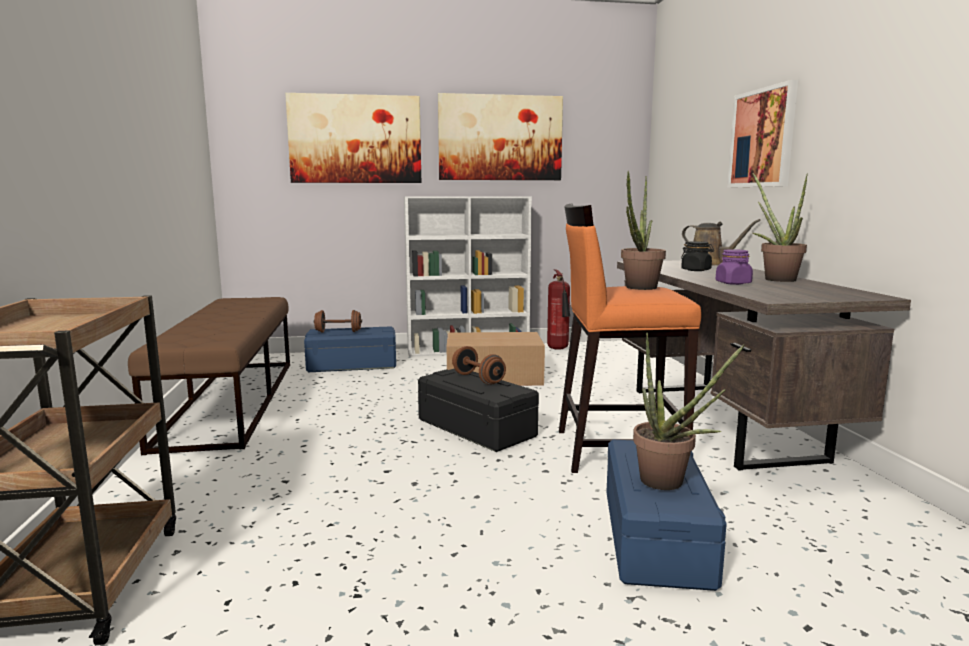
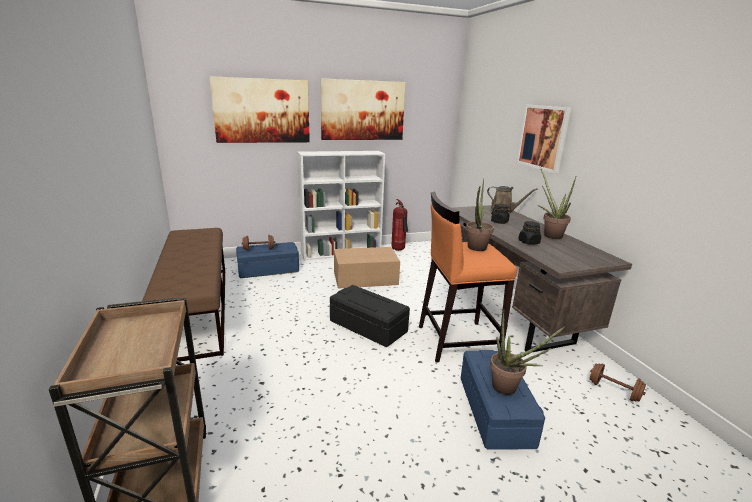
camera: 10 degrees left, 10 degrees up
brown dumbbell [452,346,506,385] -> brown dumbbell moved to [590,363,646,401]
purple jar [716,249,753,285] -> black jar [518,221,541,245]

